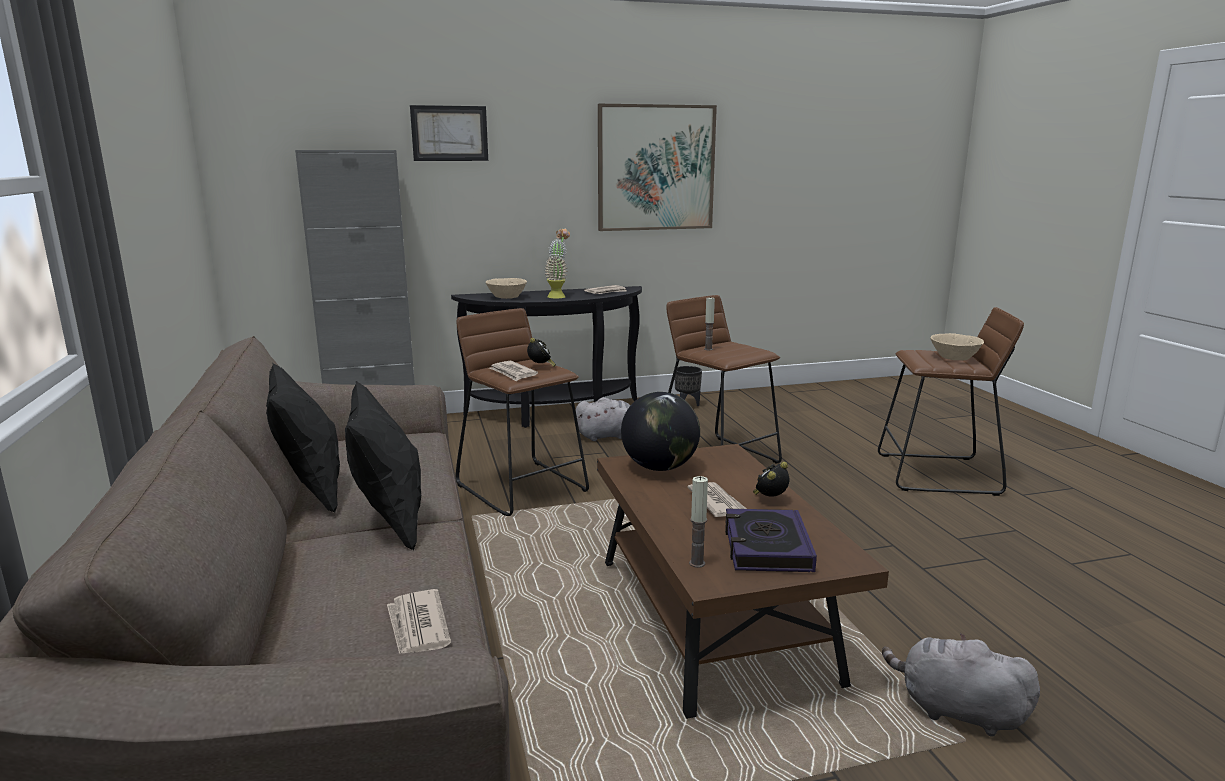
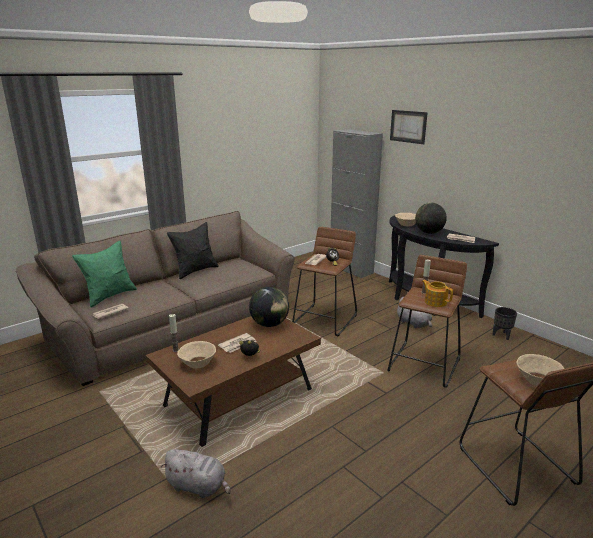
camera: 65 degrees right, 5 degrees up
black pillow [345,381,421,551] -> none
potted plant [545,229,570,299] -> globe [415,203,447,234]
picture [598,104,717,231] -> none
book [725,509,817,572] -> beige bowl [177,341,216,368]
grey plush toy [882,633,1040,737] -> grey plush toy turned 105 degrees clockwise [161,449,231,498]
none -> green pillow [72,241,137,308]
none -> teapot [422,280,453,307]

